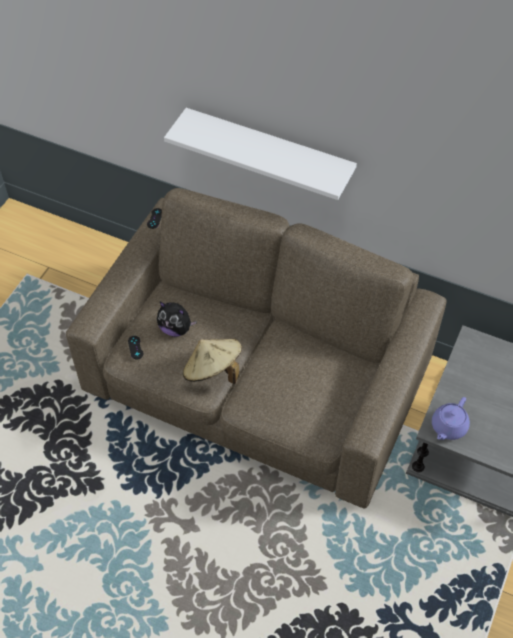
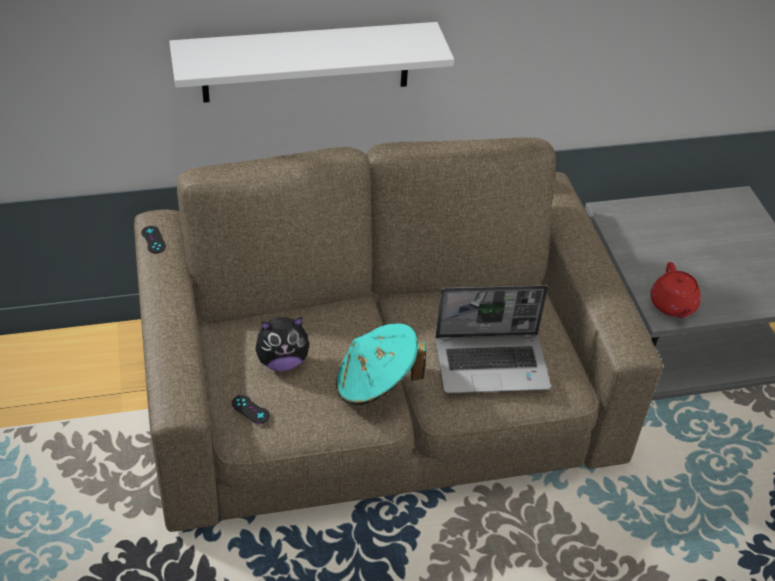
camera: 40 degrees left, 10 degrees down
beige hat [183,339,242,384] -> turquoise hat [336,324,426,405]
purple teapot [432,397,470,440] -> red teapot [650,262,701,318]
none -> laptop [435,285,551,393]

